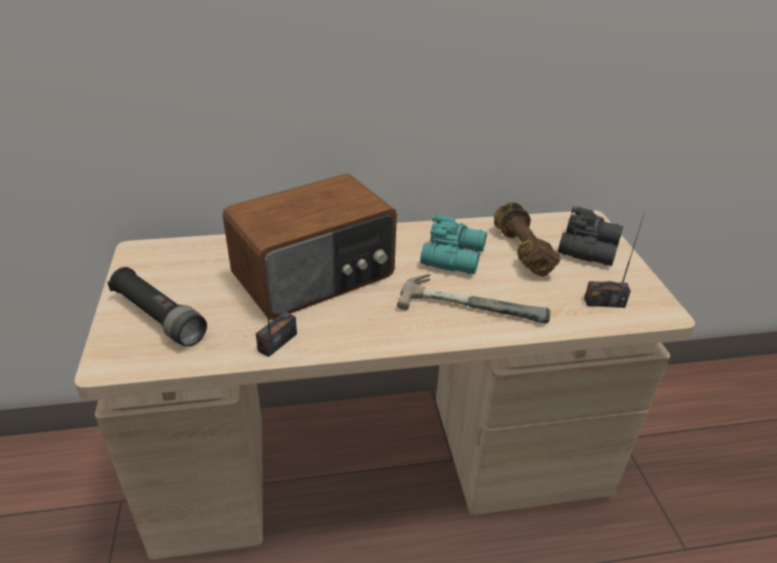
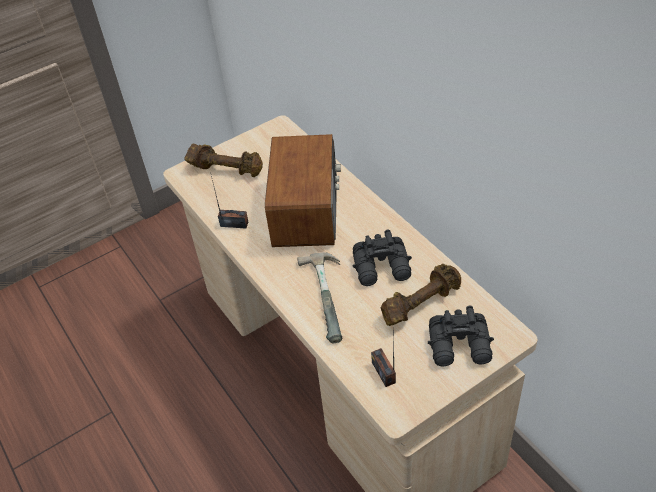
camera: 70 degrees right, 10 degrees up
black flashlight [107,267,207,347] -> brown dumbbell [184,144,263,177]
radio [222,174,397,320] -> radio turned 120 degrees counterclockwise [265,134,341,247]
turquoise binoculars [420,214,487,274] -> black binoculars [353,229,412,286]

